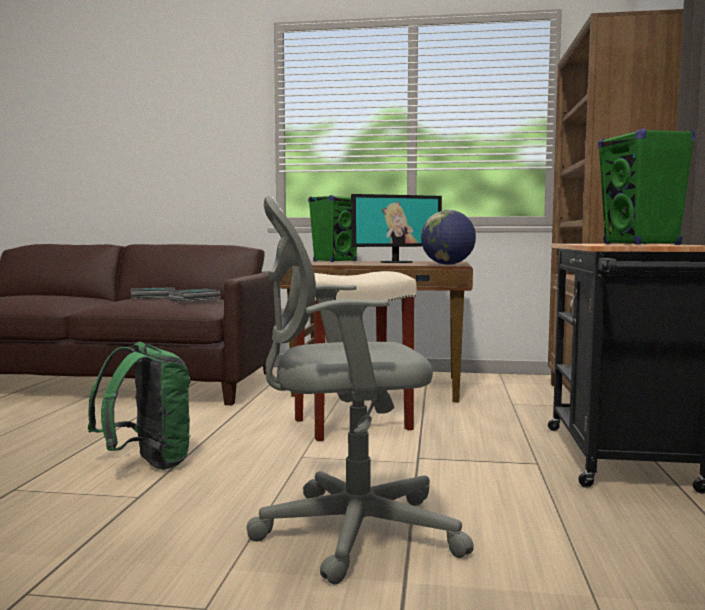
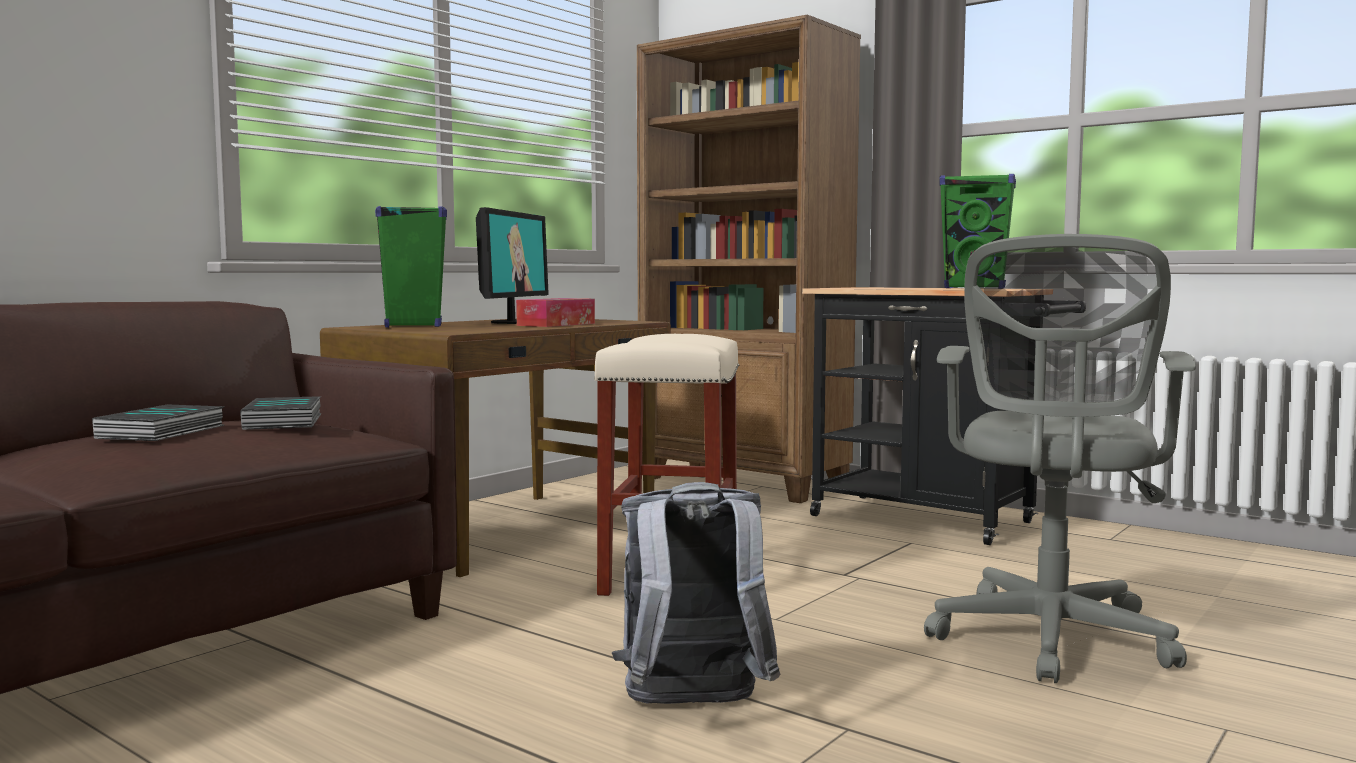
camera: 60 degrees left, 0 degrees up
green backpack [87,341,191,470] -> grey backpack [612,482,781,704]
globe [421,210,476,265] -> none
none -> tissue box [516,298,595,327]

